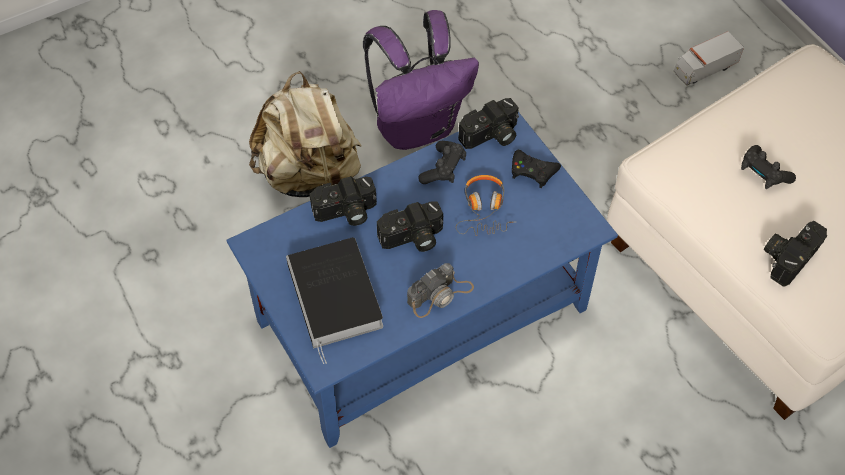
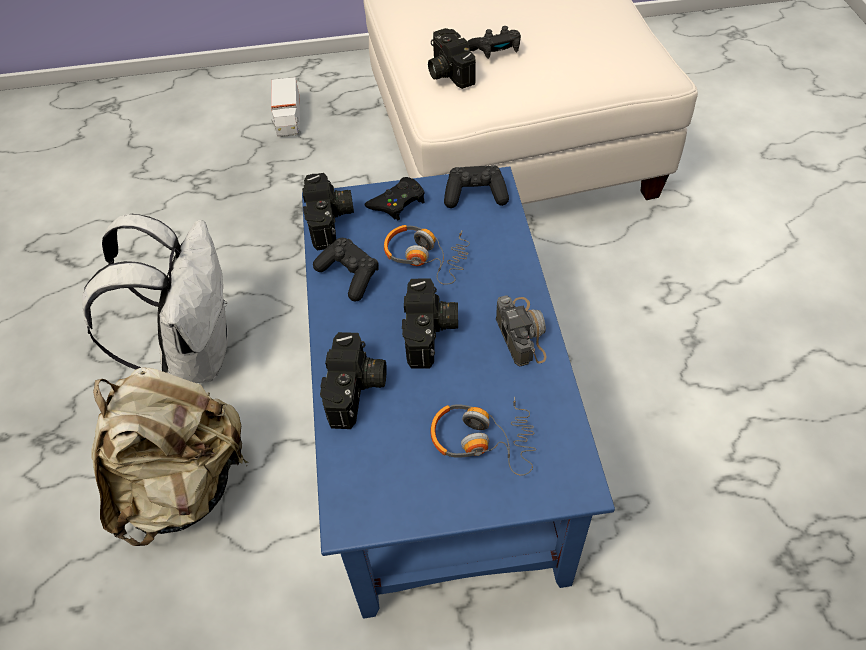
camera: 65 degrees left, 5 degrees down
book [286,237,383,364] -> headphones [430,397,536,476]
purple backpack [363,10,479,150] -> white backpack [82,214,228,383]
camera [764,221,827,287] -> camera moved to [428,28,476,89]
none -> black game controller [444,165,509,208]

